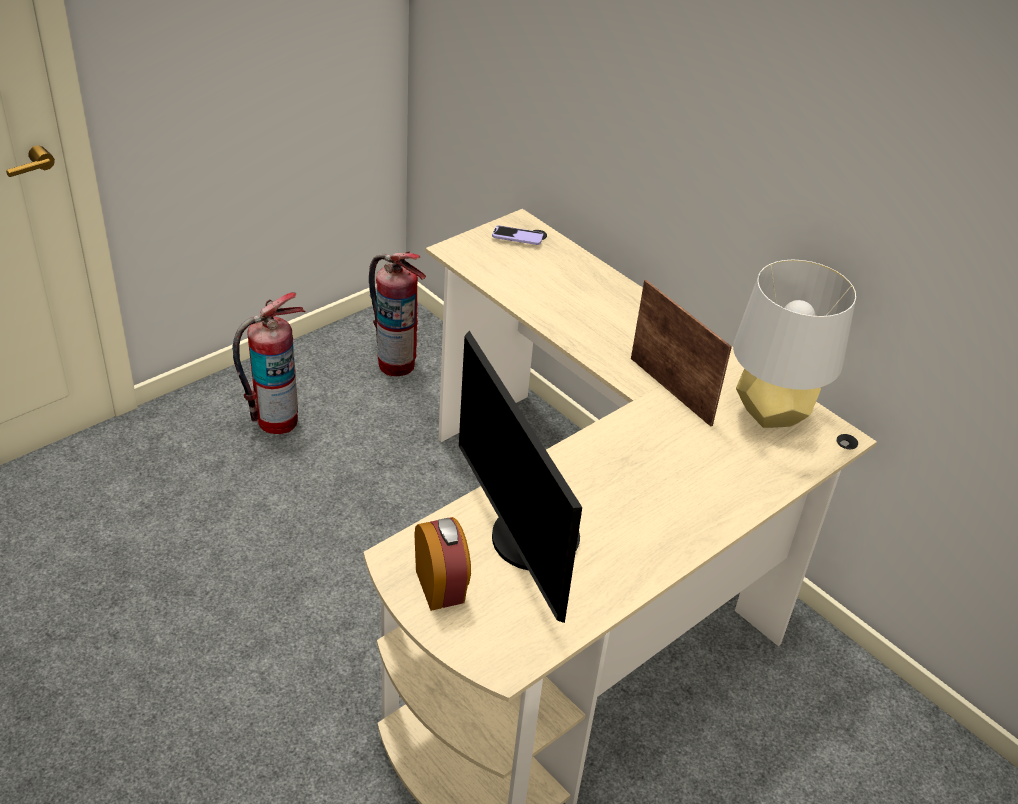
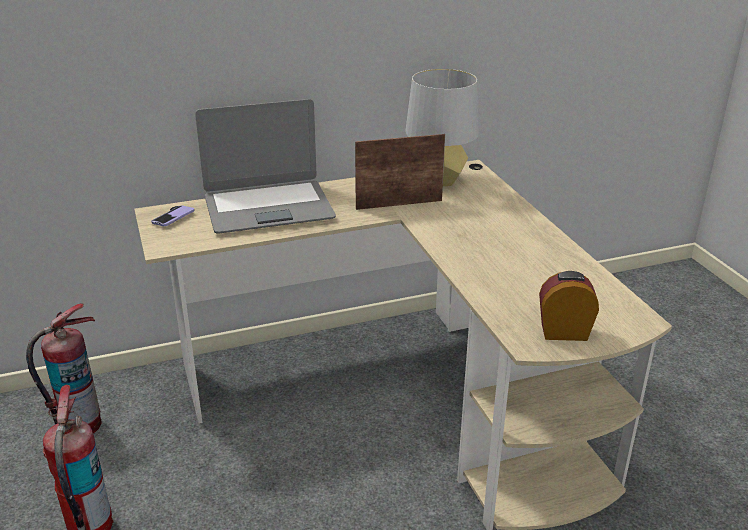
camera: 65 degrees left, 10 degrees down
monitor [459,331,582,623] -> none
none -> laptop [195,99,336,234]

